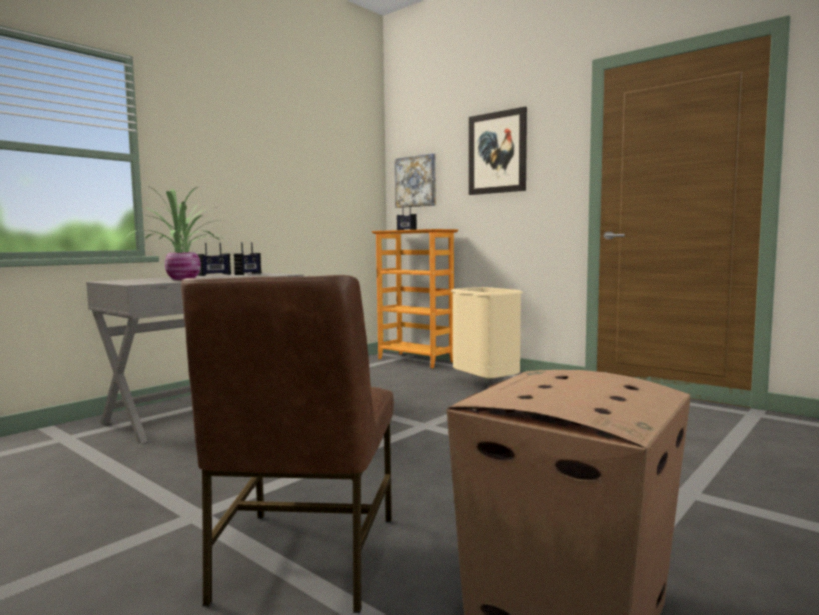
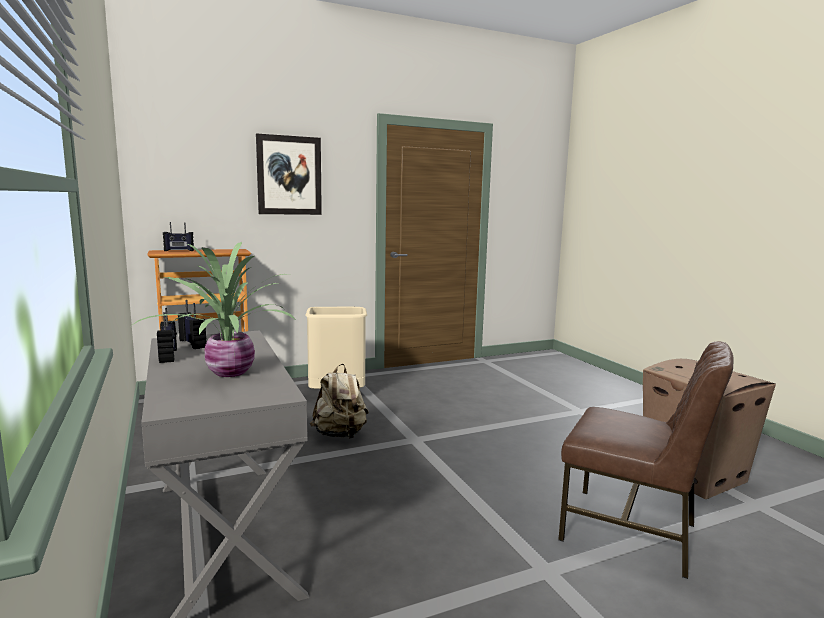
camera: 65 degrees left, 5 degrees up
picture [395,153,436,208] -> none
none -> beige backpack [310,364,369,439]

